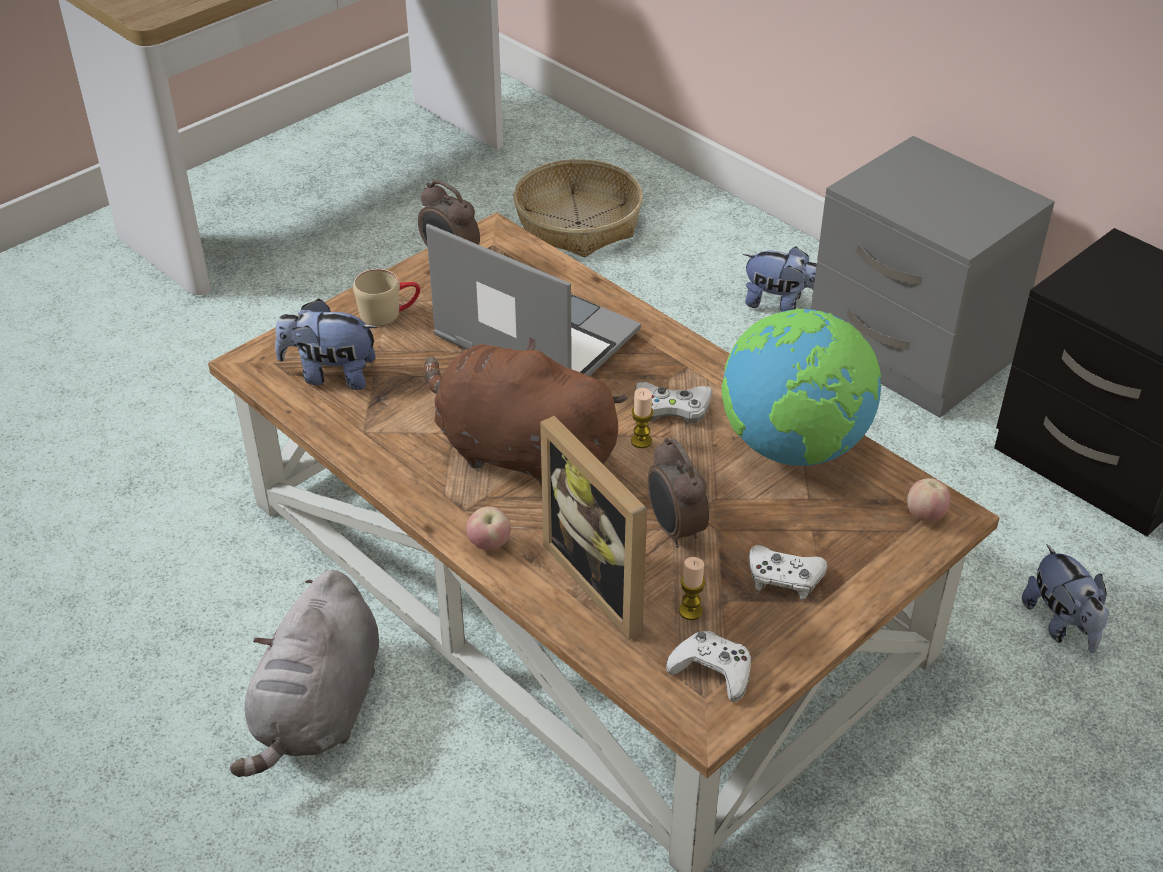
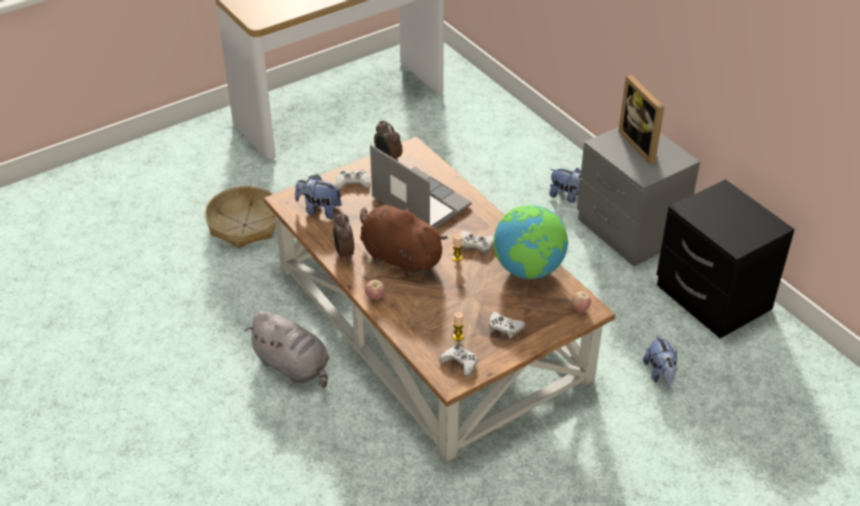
camera: 10 degrees right, 0 degrees up
grey plush toy [230,570,379,777] -> grey plush toy turned 75 degrees counterclockwise [245,311,329,388]
beige mug [353,269,420,326] -> white game controller [336,170,371,189]
basket [514,159,643,257] -> basket moved to [205,186,276,248]
picture frame [540,416,647,640] -> picture frame moved to [619,75,664,164]
alarm clock [647,437,709,548] -> alarm clock moved to [334,211,354,261]

